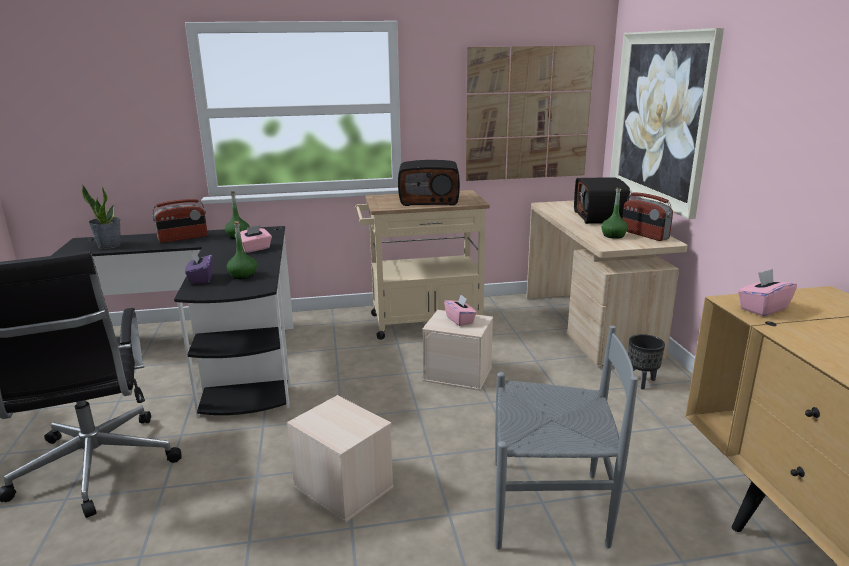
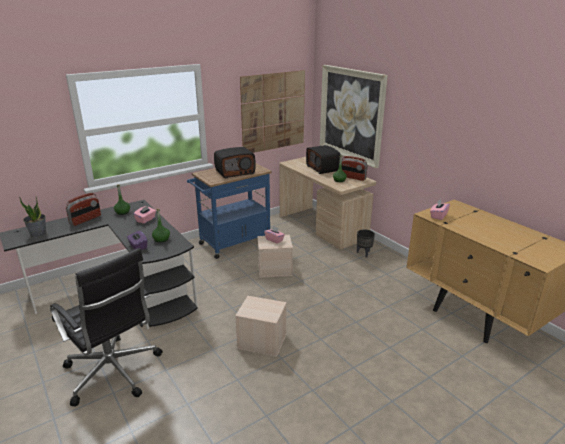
camera: 25 degrees left, 5 degrees up
beige cart [355,190,490,340] -> blue cart [187,164,272,259]
grey chair [495,326,638,550] -> none

